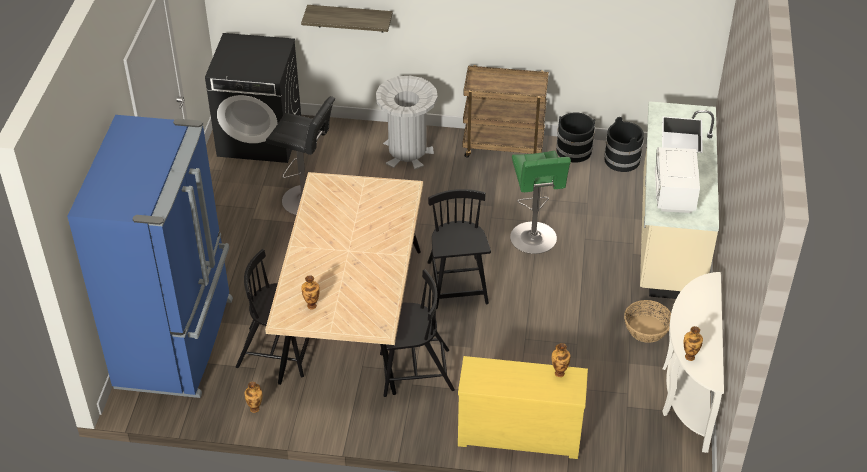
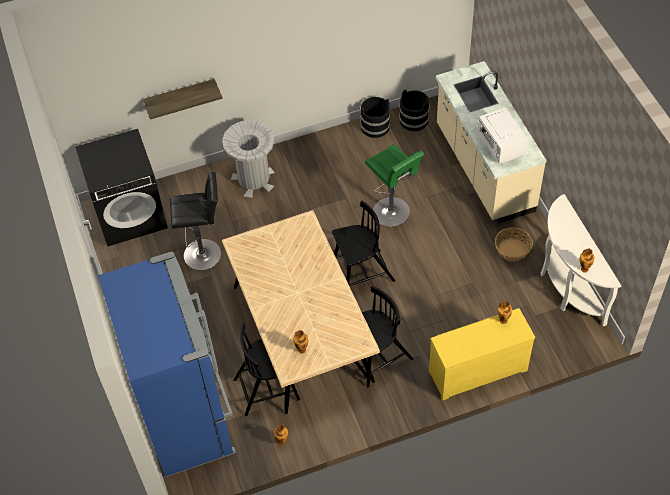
camera: 25 degrees left, 10 degrees up
black chair [427,189,491,309] -> black chair turned 105 degrees clockwise [332,201,395,286]
brown cart [462,65,549,157] -> none

